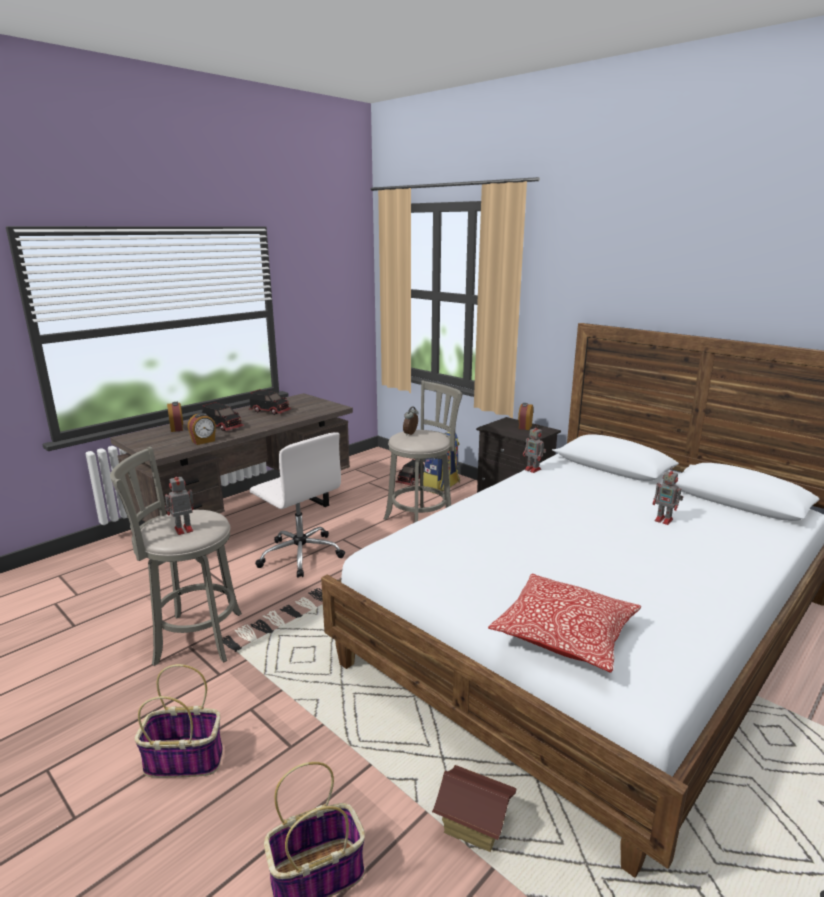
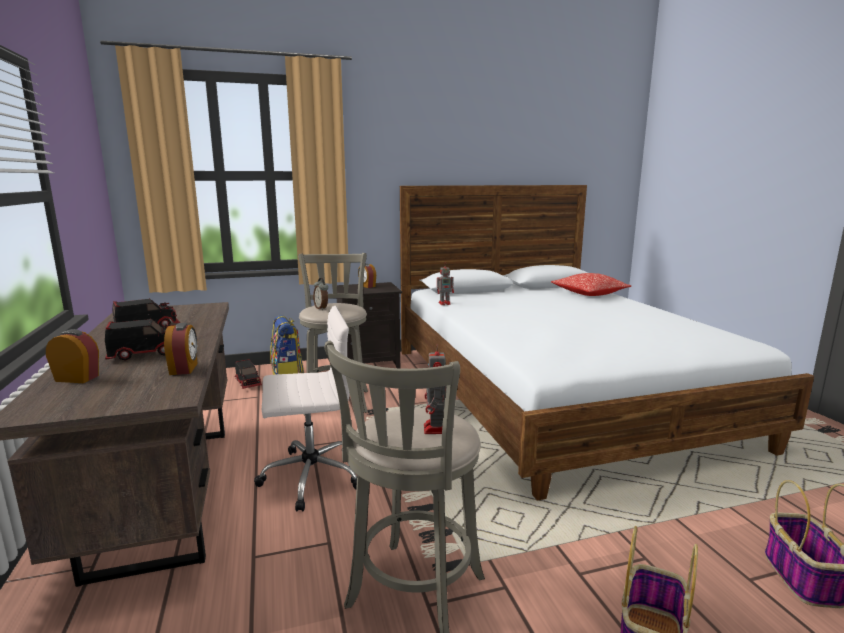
camera: 60 degrees left, 5 degrees down
toy house [432,765,517,852] -> none
pillow [488,573,641,673] -> pillow moved to [551,273,631,296]
toy robot [652,466,683,525] -> none

